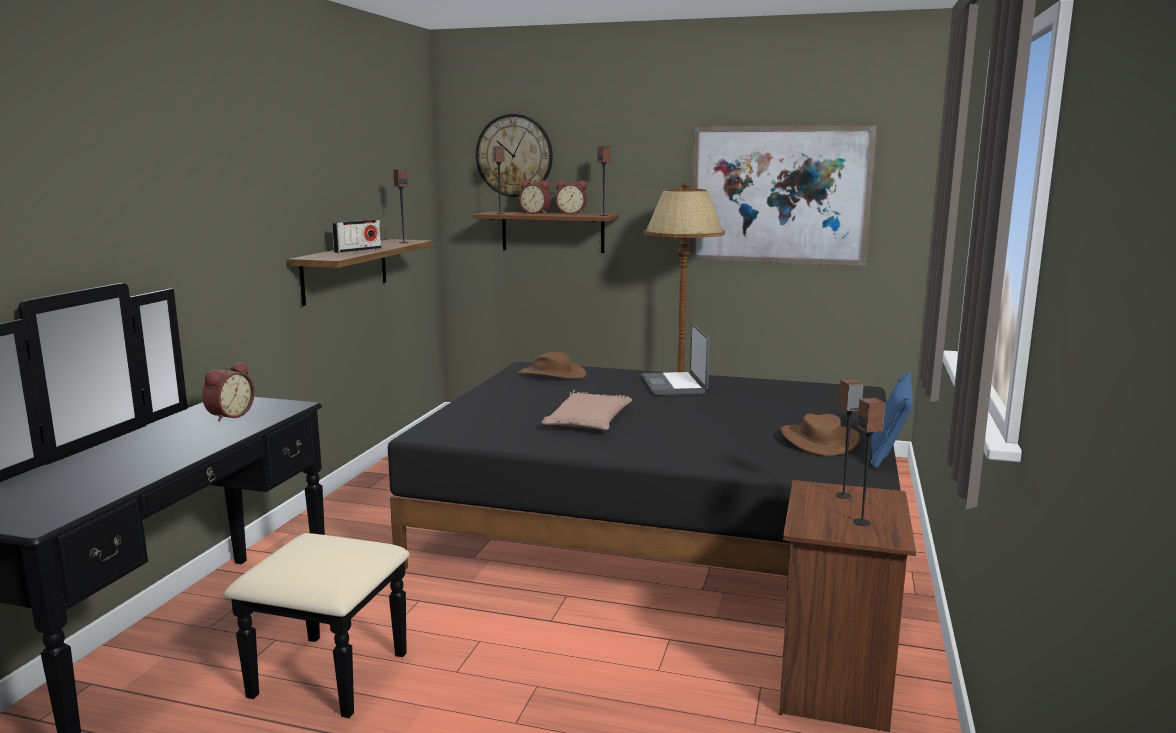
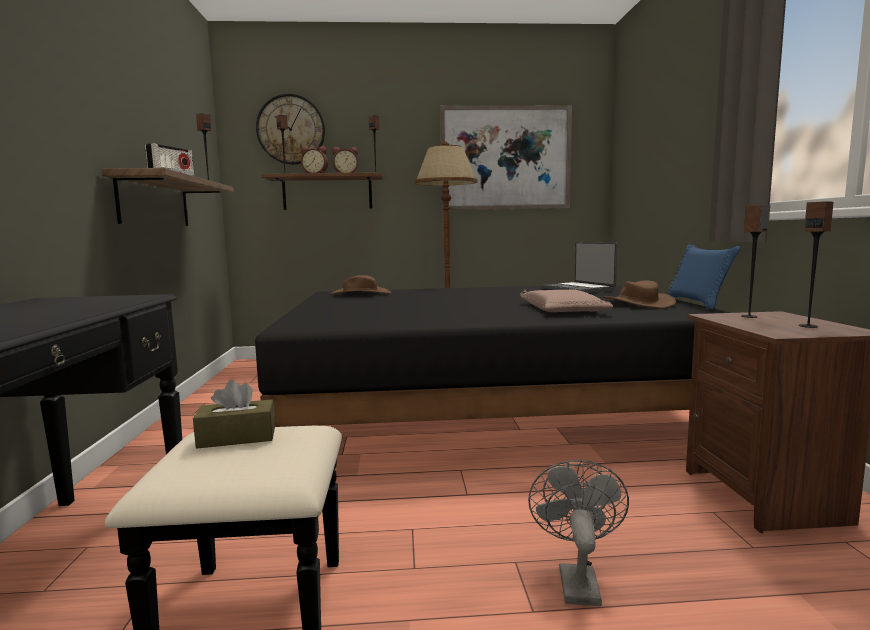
camera: 20 degrees left, 5 degrees down
alarm clock [202,362,255,422] -> none
beige pillow [541,390,632,431] -> beige pillow moved to [520,289,613,312]
laptop [641,324,710,395] -> laptop moved to [543,242,618,293]
none -> brown tissue box [193,380,275,448]
none -> grey fan [528,460,629,606]

